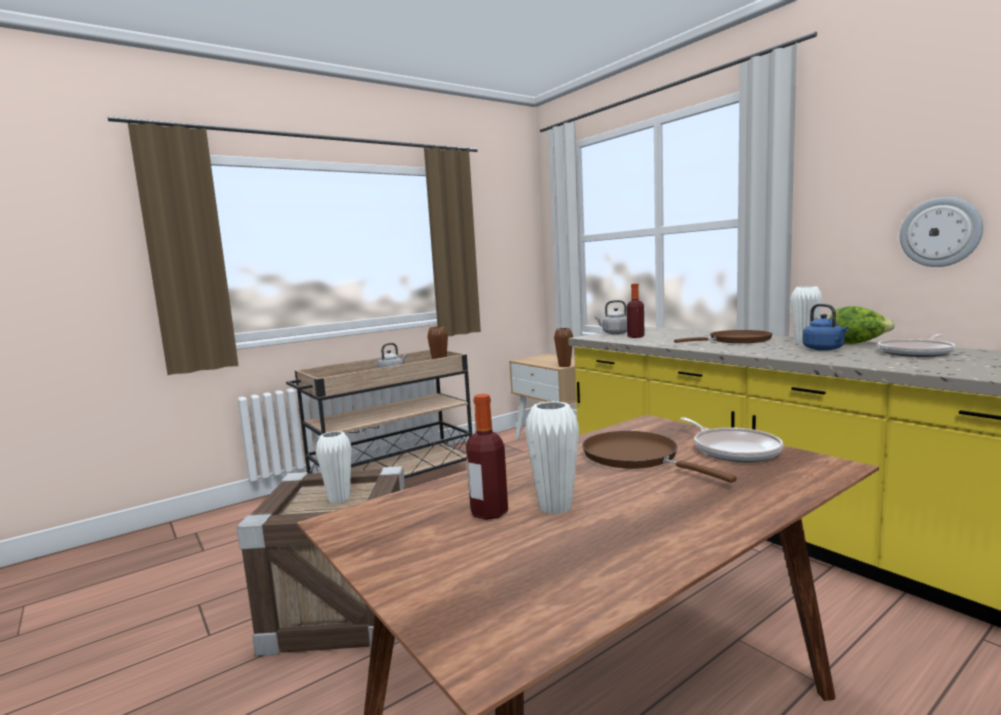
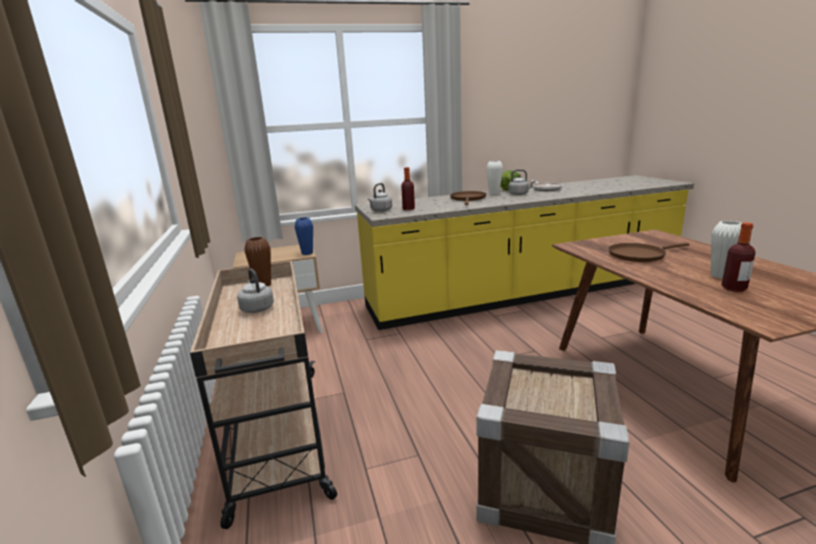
camera: 70 degrees left, 10 degrees up
white vase [316,431,352,504] -> none
brown vase [554,328,573,367] -> blue vase [295,217,313,255]
frying pan [680,417,783,462] -> none
blue kettle [802,304,849,351] -> grey kettle [508,169,535,195]
wall clock [900,197,983,267] -> none

